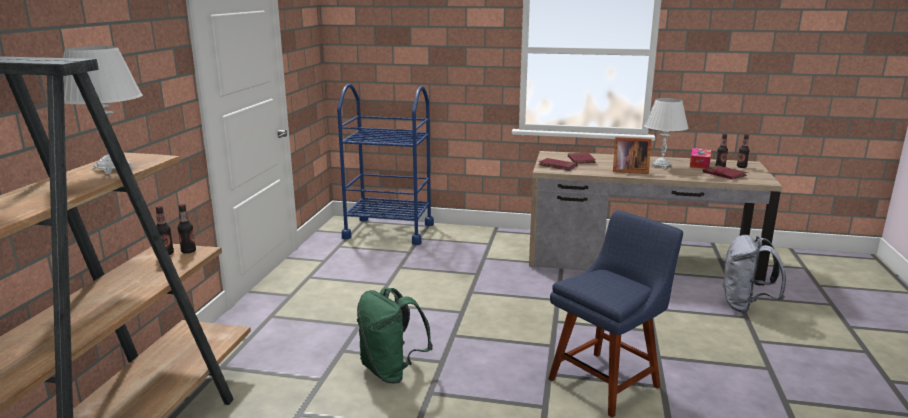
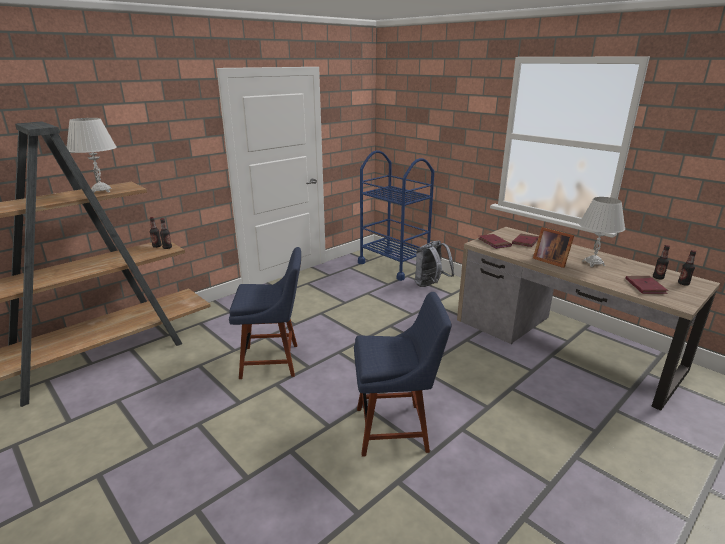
camera: 35 degrees right, 5 degrees up
green backpack [357,288,433,384] -> blue chair [229,247,301,379]
tissue box [690,148,711,169] -> none
grey backpack [722,235,786,313] -> grey backpack moved to [415,241,454,287]

